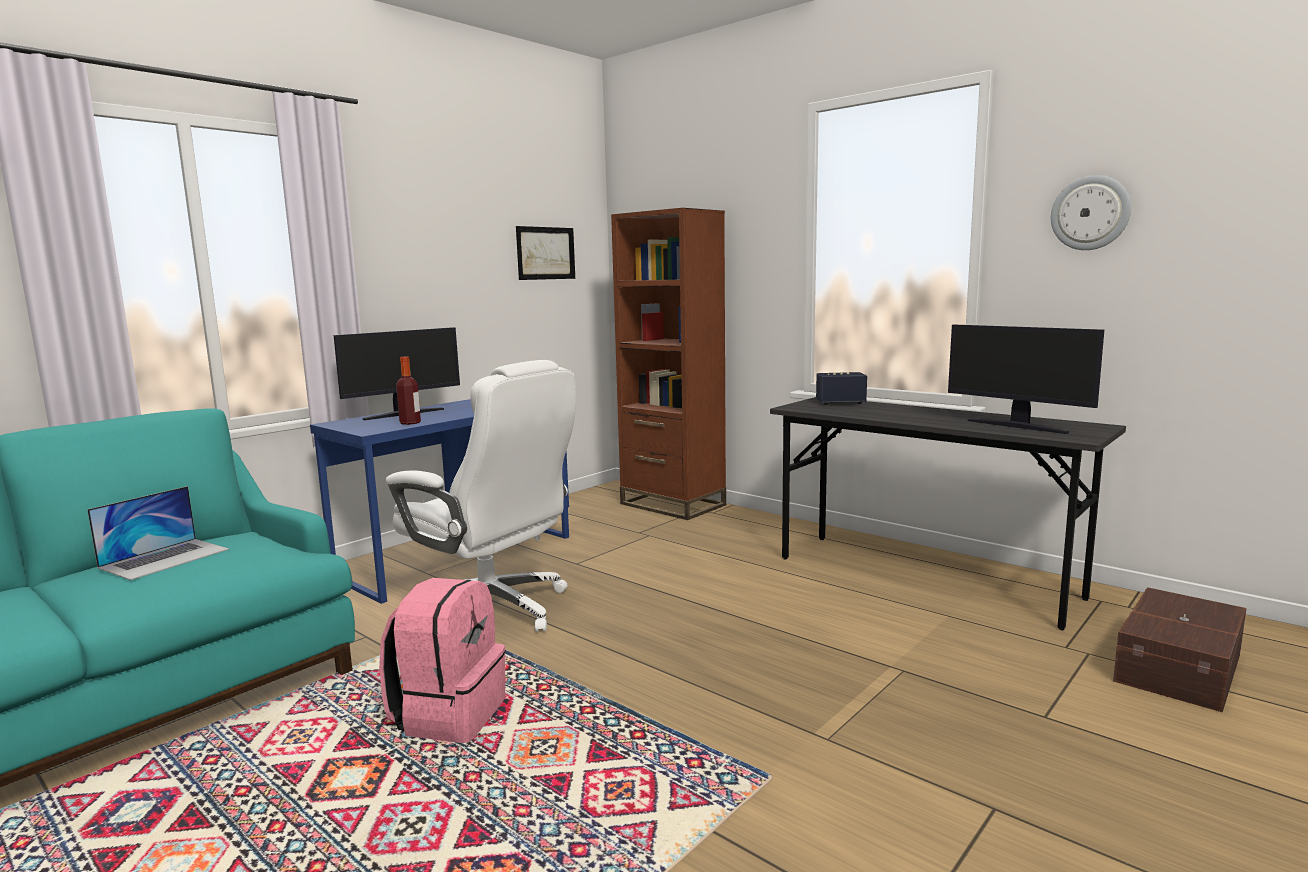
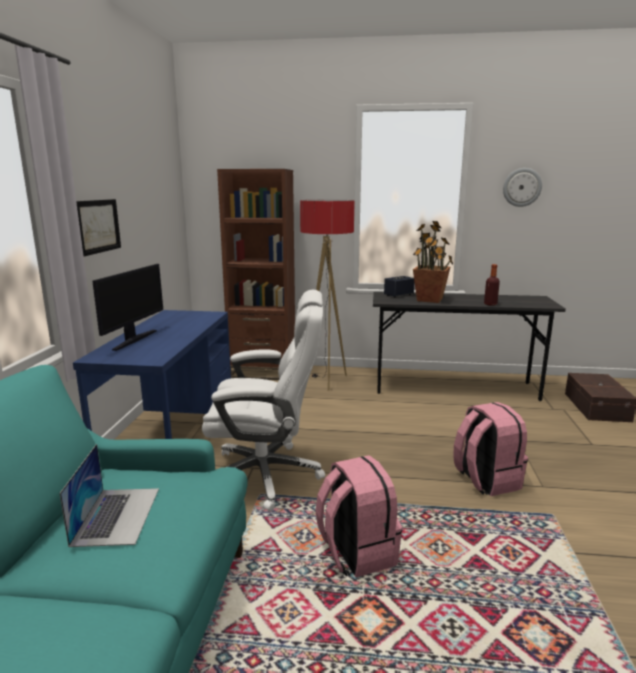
camera: 35 degrees left, 5 degrees up
bottle [396,357,421,425] -> bottle moved to [484,264,500,306]
picture [516,226,575,280] -> picture moved to [76,199,121,256]
monitor [948,325,1104,434] -> none
none -> floor lamp [300,200,355,390]
none -> potted plant [413,221,453,303]
none -> pink backpack [453,402,528,496]

